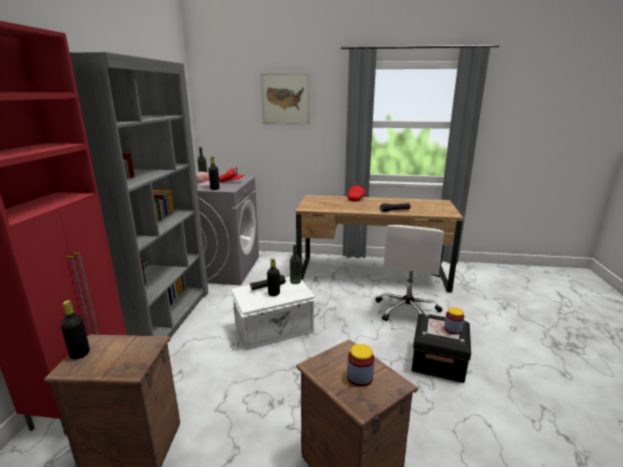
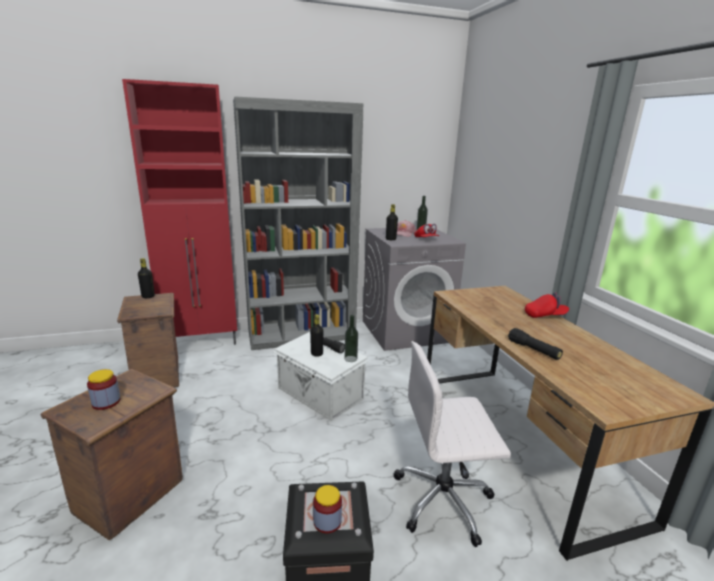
camera: 65 degrees right, 0 degrees up
picture [260,73,310,125] -> none

